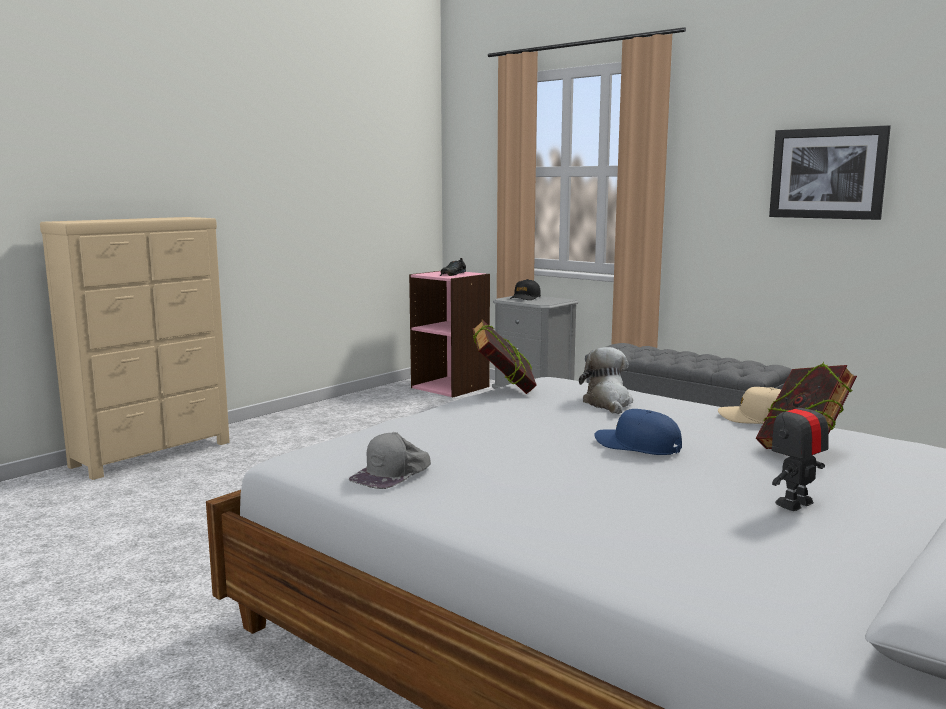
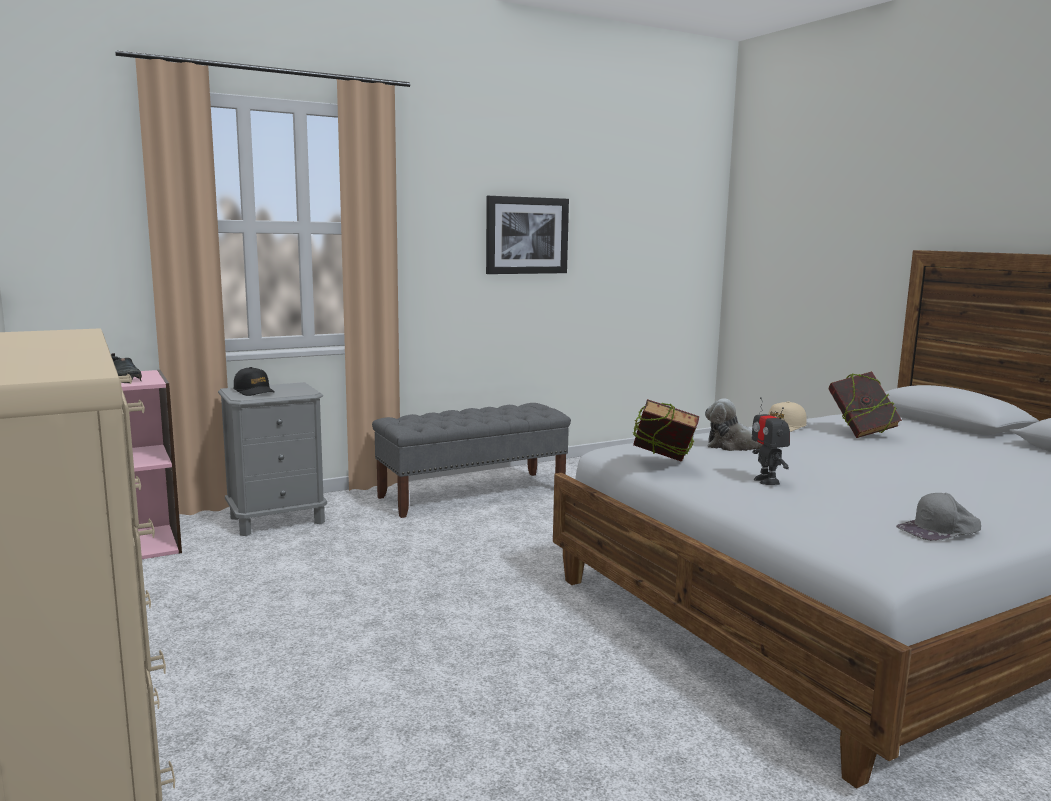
camera: 70 degrees left, 0 degrees up
grey cap [349,432,431,489] -> grey cap turned 105 degrees clockwise [896,493,981,541]
blue cap [594,409,682,455] -> none
toy robot [772,386,829,511] -> toy robot moved to [752,397,790,485]

